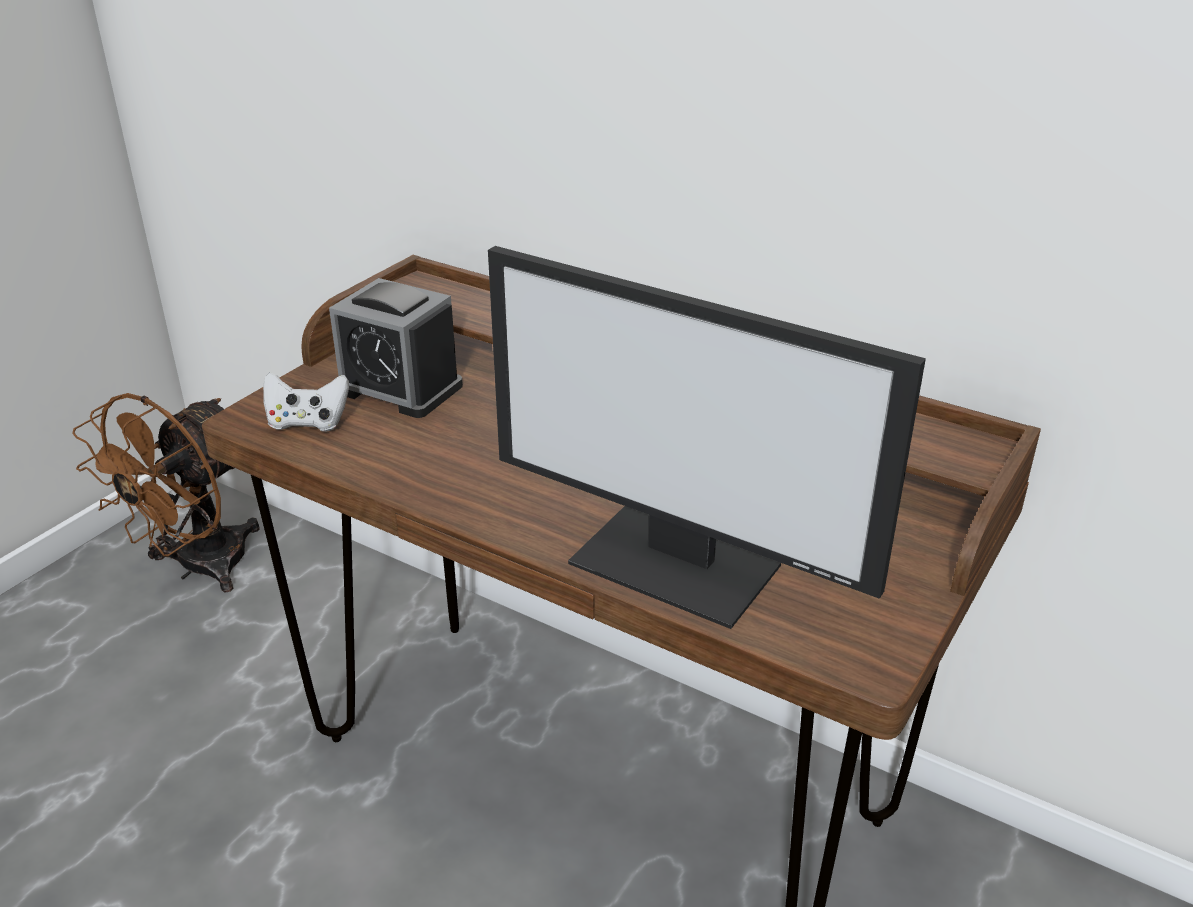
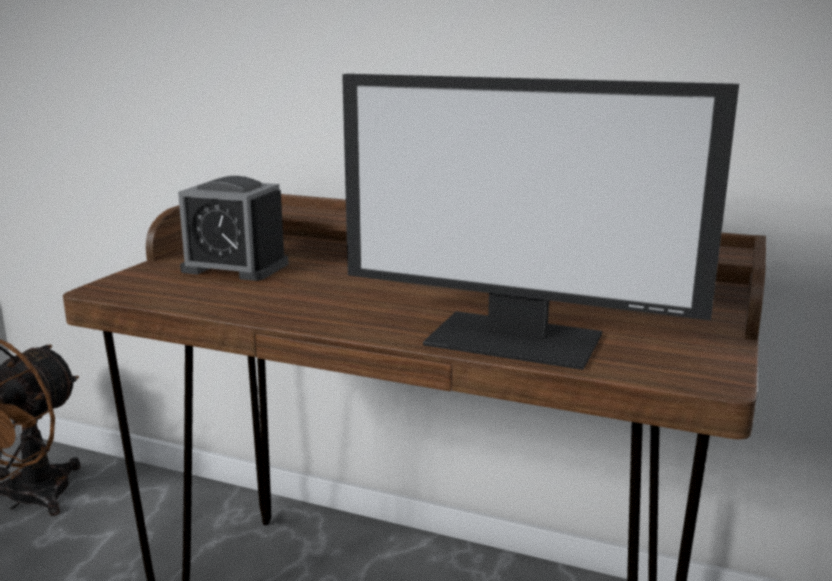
camera: 10 degrees left, 15 degrees down
white game controller [263,372,349,432] -> none

